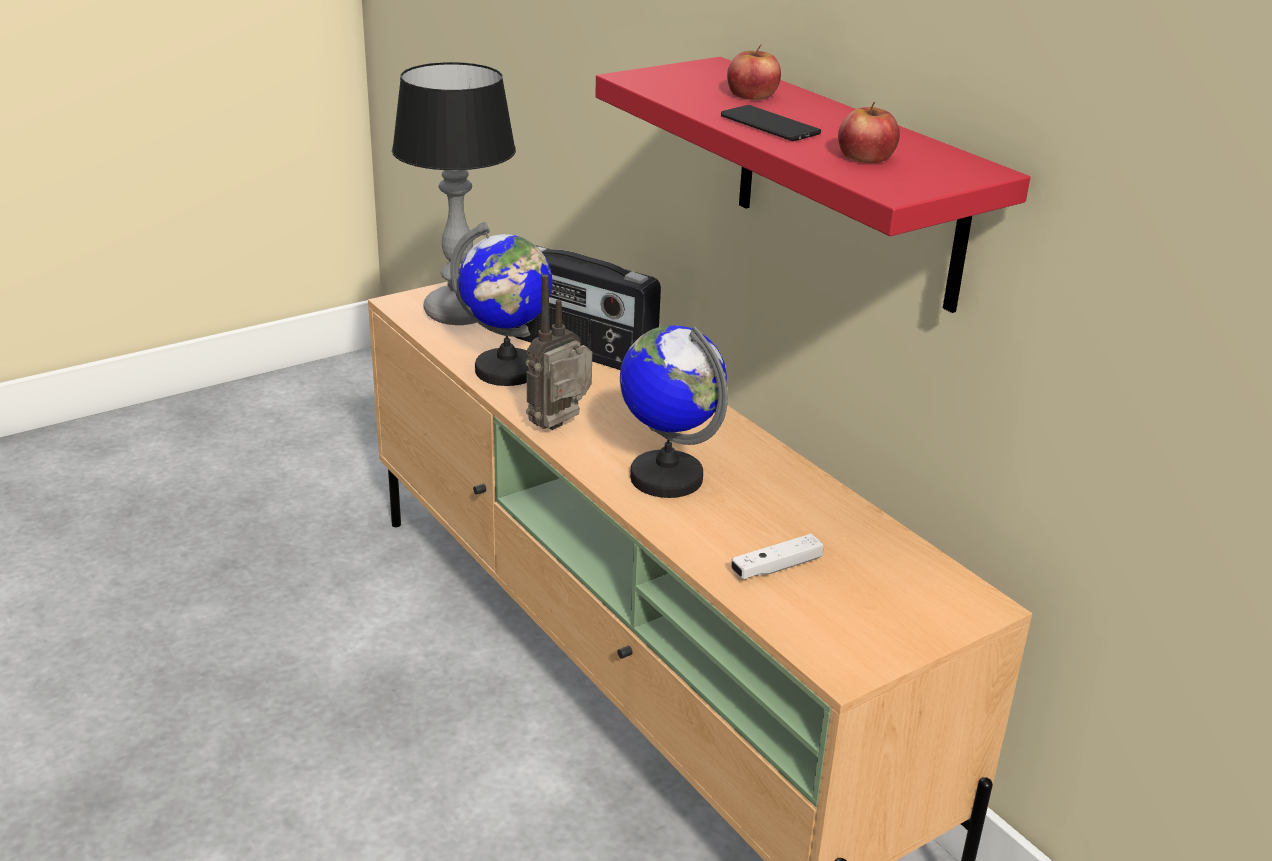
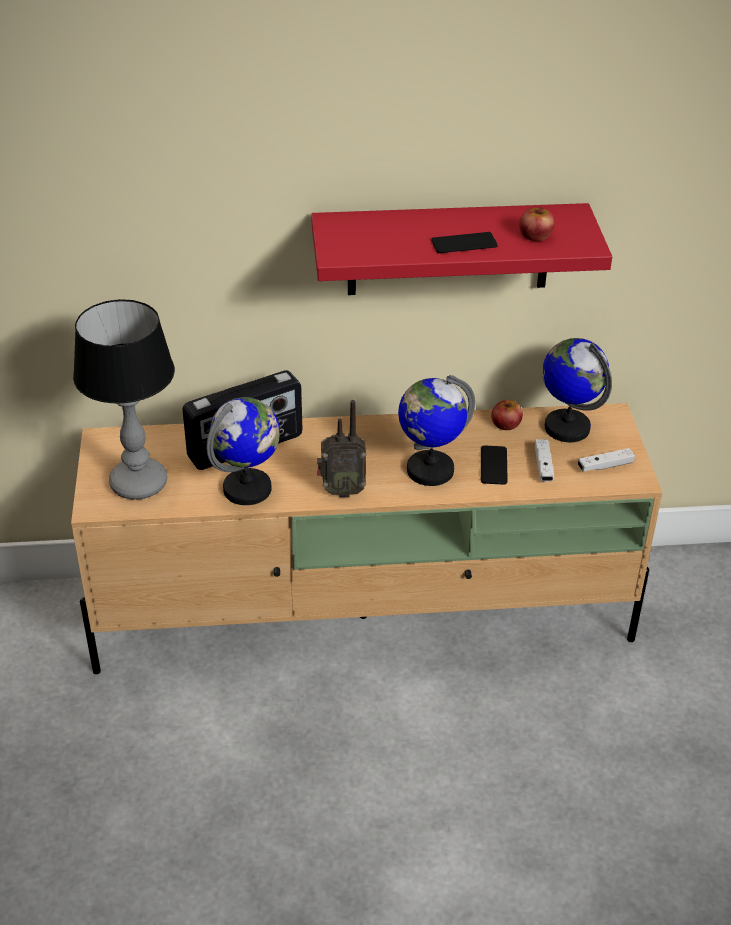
camera: 60 degrees left, 10 degrees up
radio [526,274,592,430] -> radio turned 75 degrees counterclockwise [317,400,367,497]
apple [727,45,781,100] -> apple moved to [491,400,523,430]
none -> phone [481,446,508,485]
none -> globe [542,338,612,442]
none -> white game controller [578,448,635,472]

